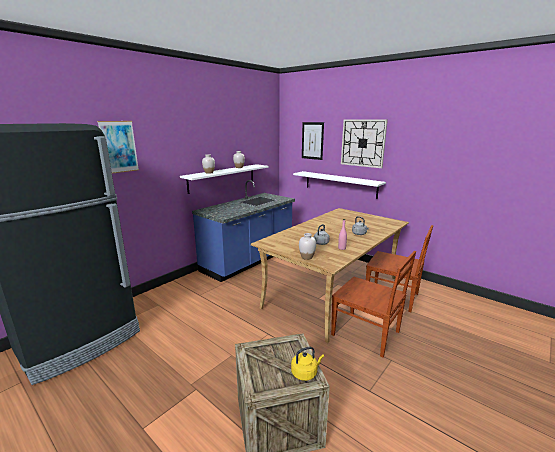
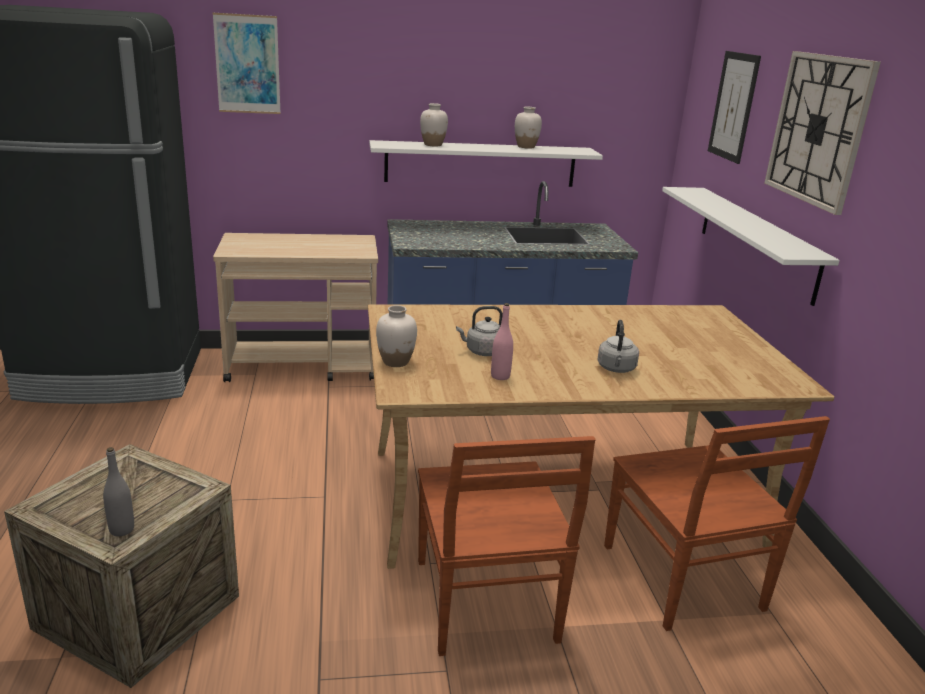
camera: 40 degrees right, 5 degrees up
yellow kettle [291,347,324,381] -> grey bottle [103,447,134,536]
none -> beige cart [213,233,378,382]

